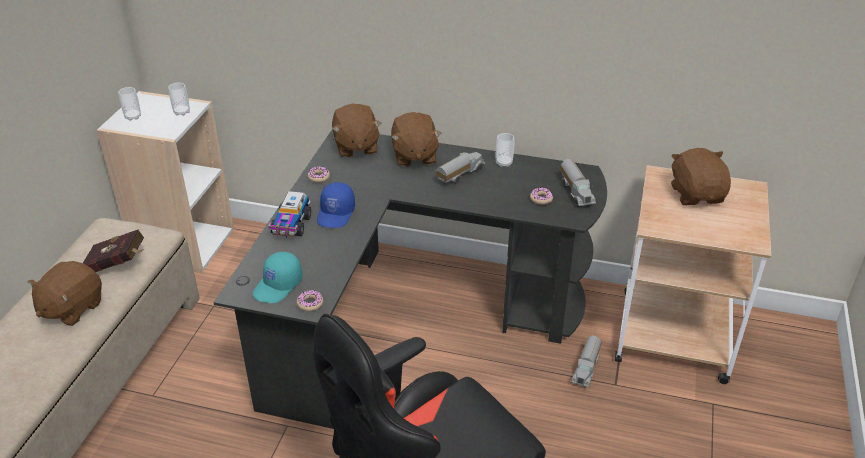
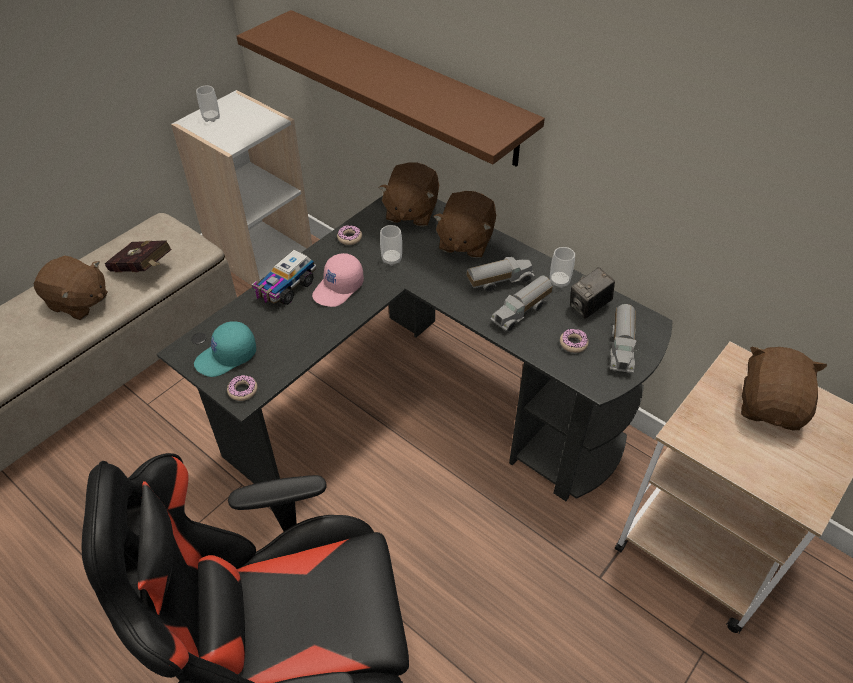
camera: 25 degrees right, 10 degrees up
brown plush toy [28,261,102,326] -> brown plush toy turned 120 degrees counterclockwise [34,255,108,320]
cup [168,83,190,116] -> cup moved to [380,225,402,266]
blue cap [317,182,355,228] -> pink cap [312,253,364,307]
toy truck [571,336,602,388] -> toy truck moved to [490,275,553,331]
none -> brown shelf [237,10,545,167]
none -> camera [570,267,615,319]

